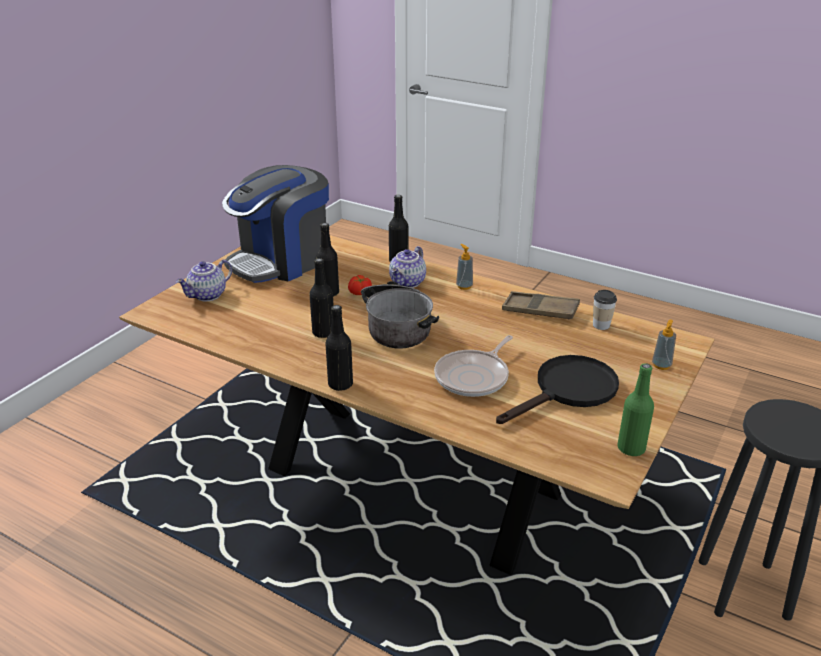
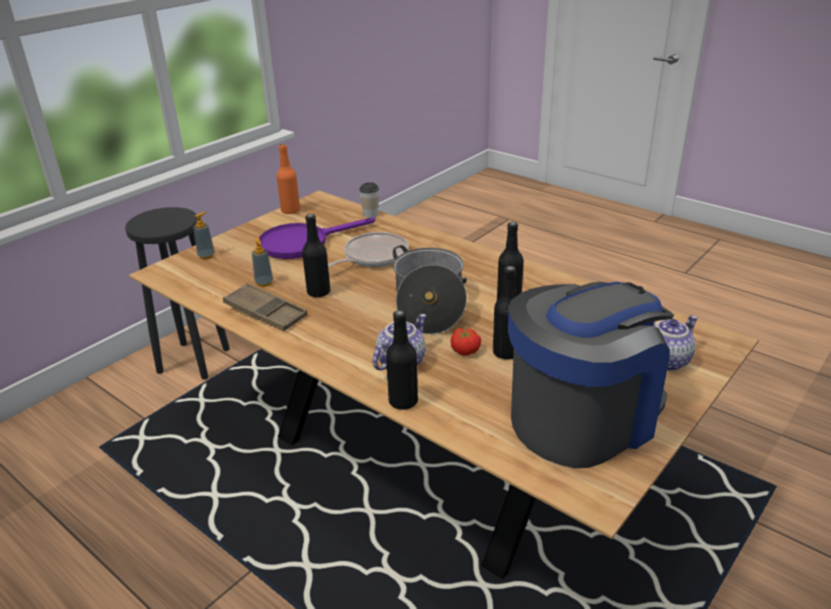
camera: 170 degrees left, 0 degrees up
black bottle [325,305,353,391] -> black bottle moved to [302,214,330,298]
soap dispenser [456,244,473,290] -> soap dispenser moved to [252,238,273,287]
black frying pan [496,355,619,424] -> purple frying pan [259,217,375,259]
cup [593,290,617,330] -> cup moved to [359,182,379,218]
green bottle [617,363,654,456] -> orange bottle [277,144,300,214]

